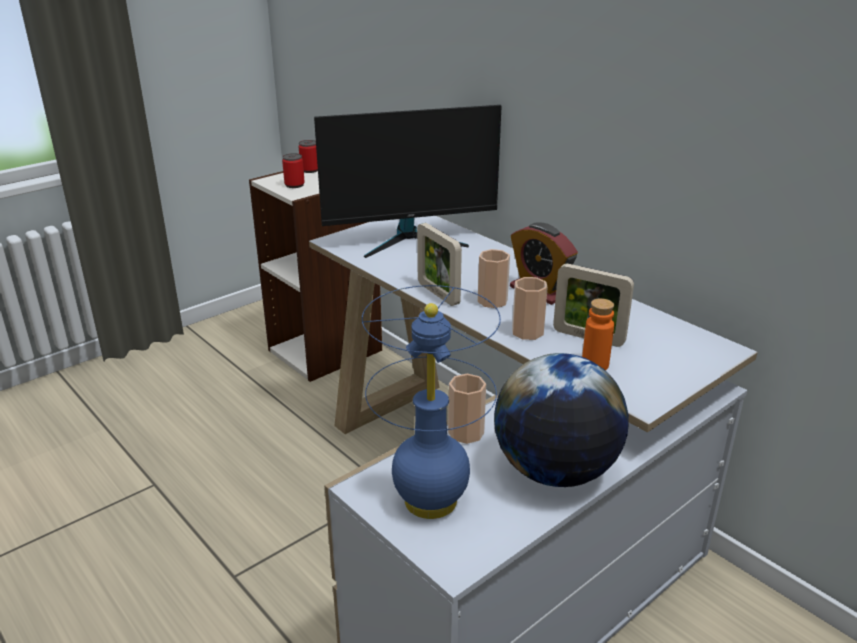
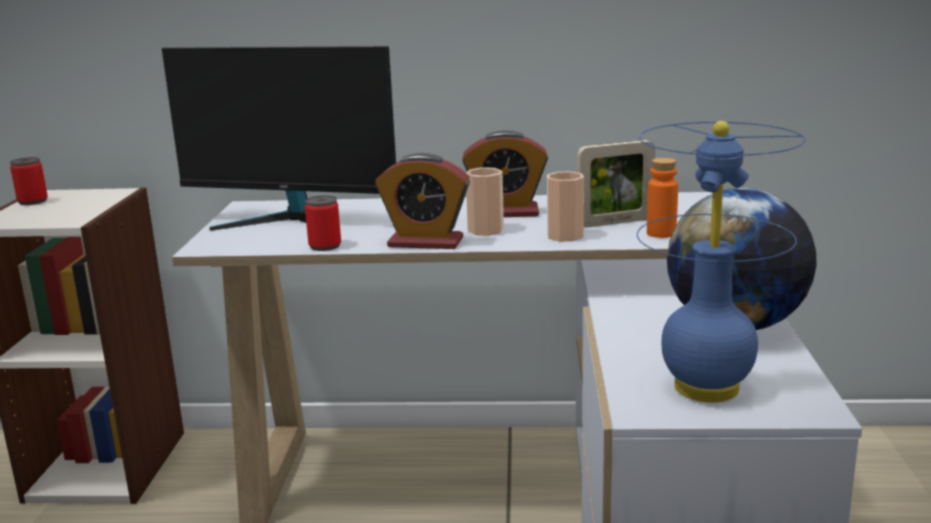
camera: 45 degrees left, 10 degrees down
can [282,153,305,188] -> can moved to [305,195,341,251]
monitor [314,105,502,258] -> monitor turned 75 degrees clockwise [162,46,396,231]
picture frame [417,223,462,306] -> alarm clock [375,153,470,249]
cup [448,374,486,444] -> none

